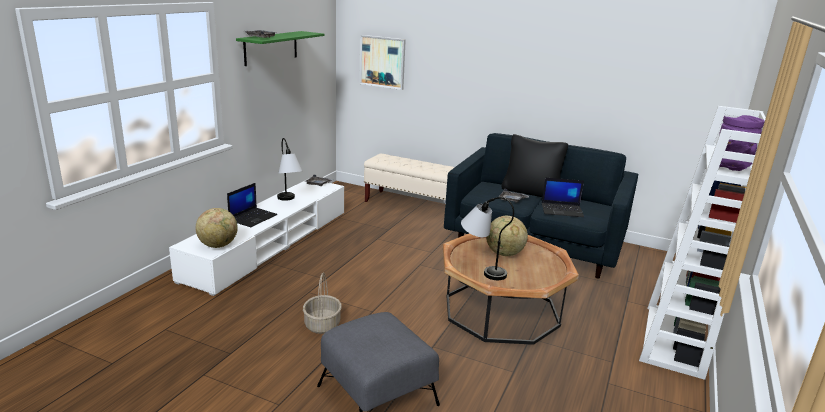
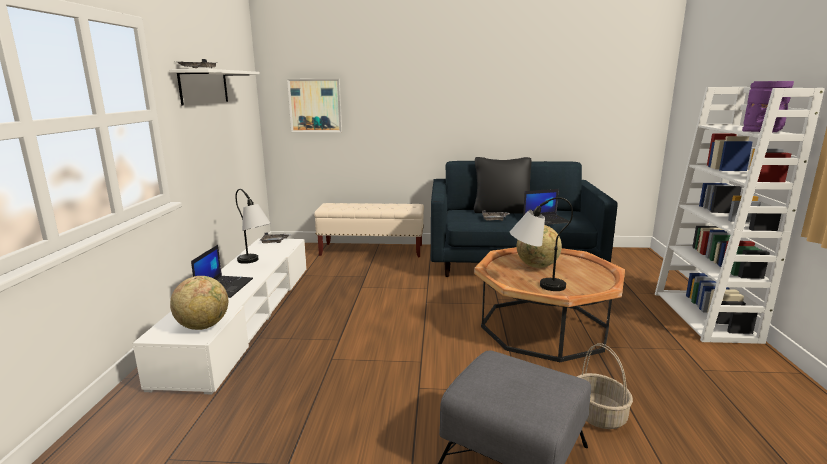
camera: 20 degrees left, 5 degrees down
green shelf [236,31,325,66] -> white shelf [169,69,260,106]
basket [303,273,342,334] -> basket moved to [577,343,633,429]

